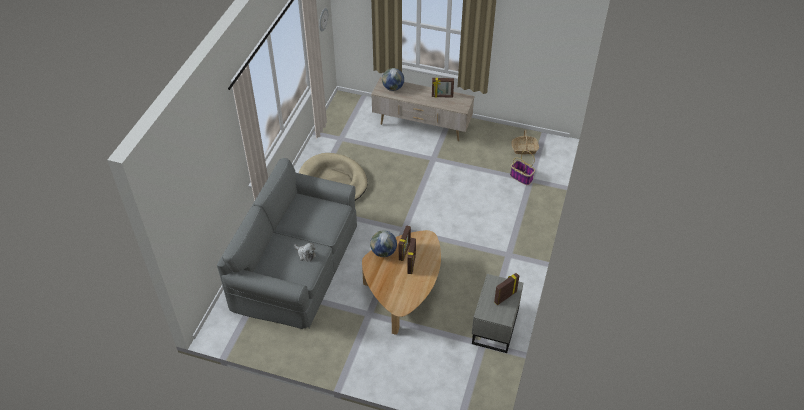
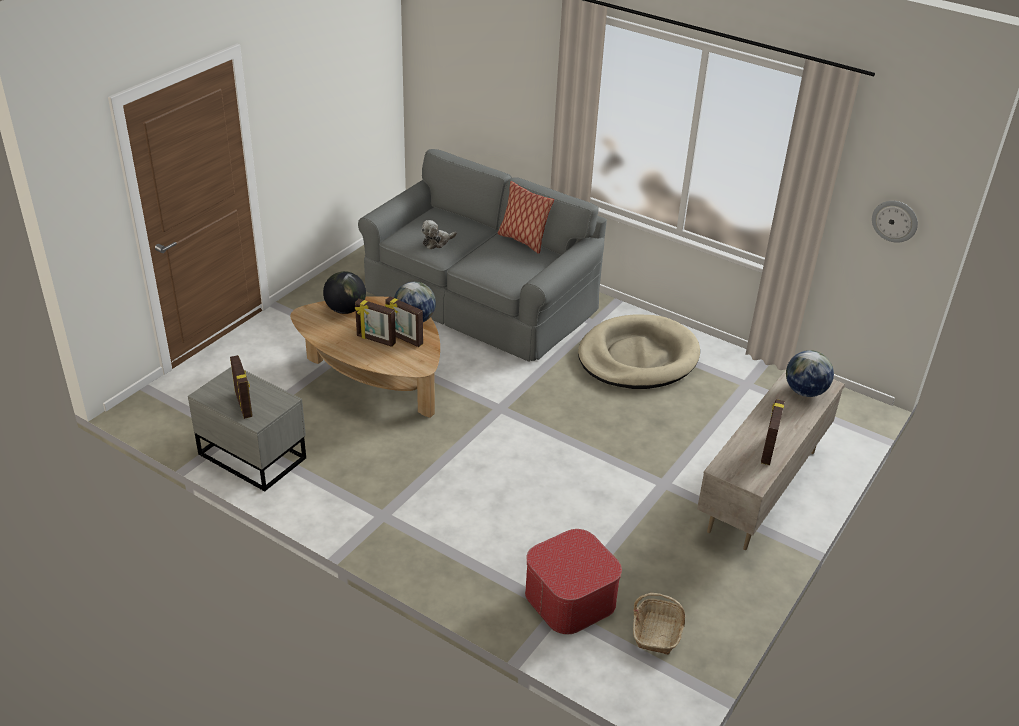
camera: 105 degrees right, 10 degrees down
basket [510,150,535,185] -> ottoman [525,529,622,635]
none -> globe [323,271,366,314]
none -> pillow [498,181,554,254]

